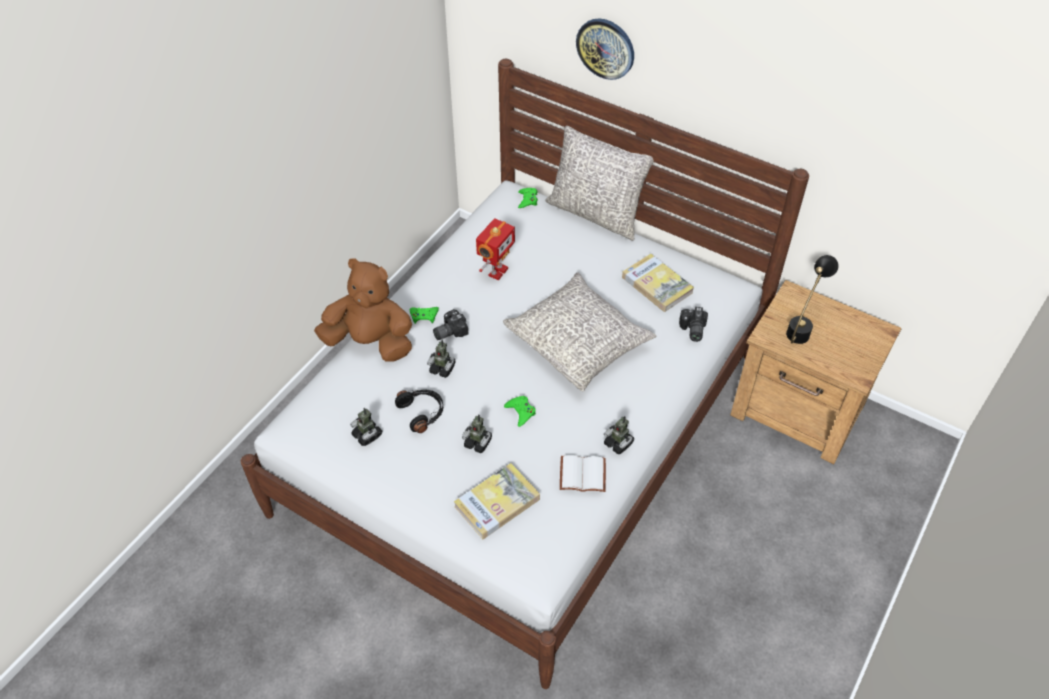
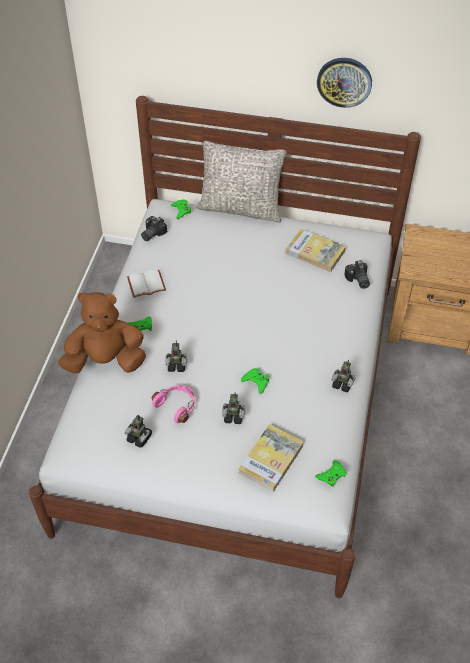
camera: 20 degrees left, 0 degrees up
black headphones [395,390,443,433] -> pink headphones [152,385,195,423]
camera [433,309,468,340] -> camera moved to [141,216,167,241]
toy robot [476,218,515,280] -> none
grey pillow [503,273,656,391] -> none
white book [560,455,606,492] -> white book moved to [127,270,166,298]
wall clock [576,18,634,80] -> wall clock moved to [317,58,372,108]
black table lamp [786,255,839,344] -> none
none -> green game controller [315,460,346,487]

